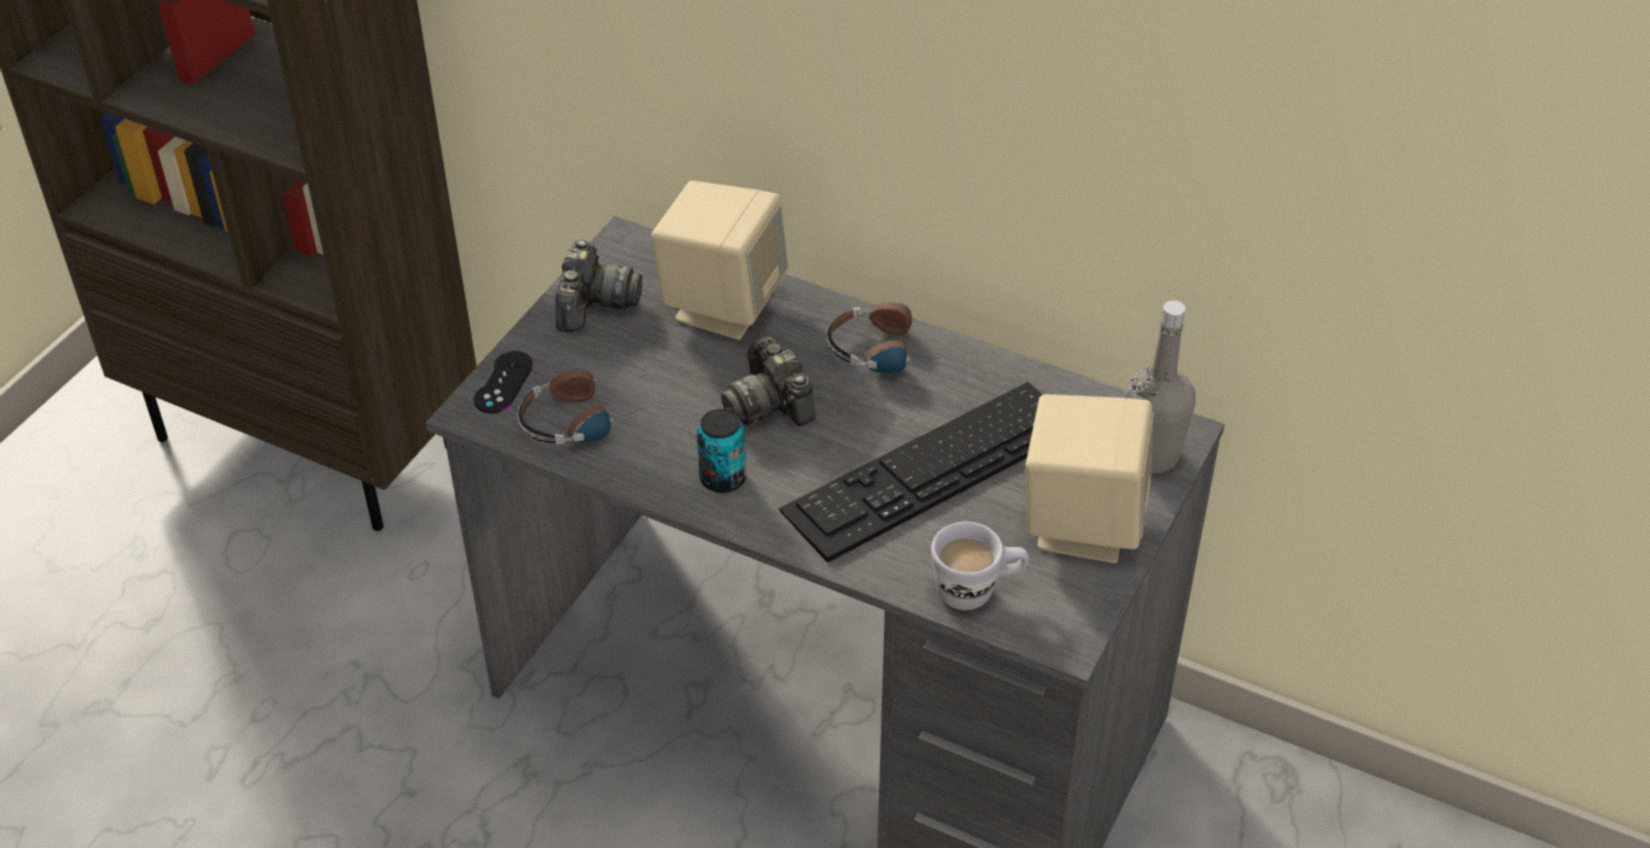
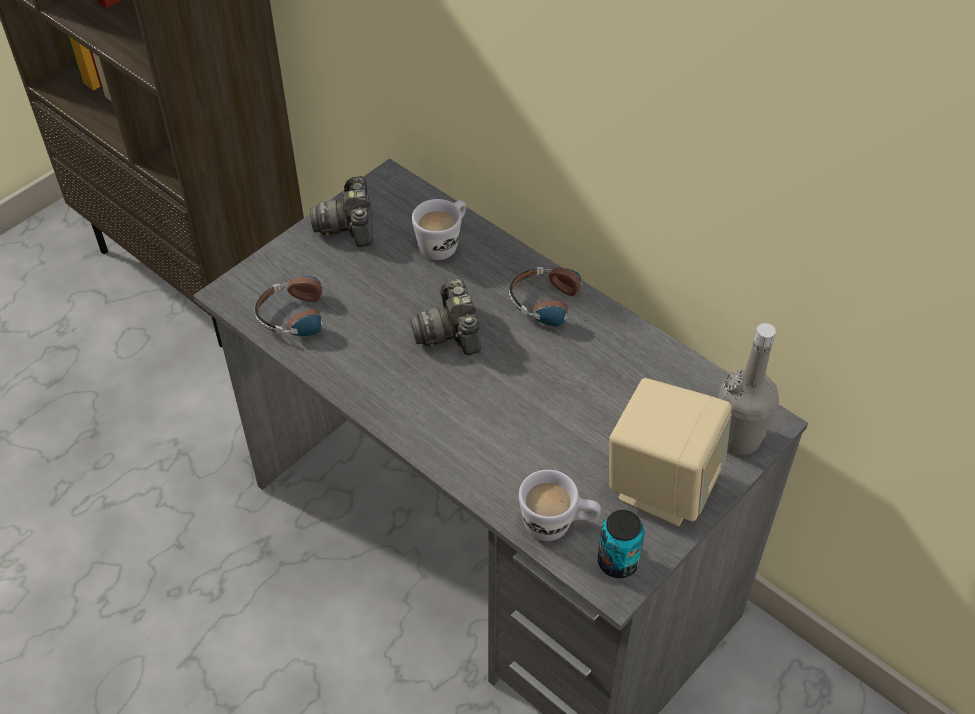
camera: 15 degrees right, 5 degrees up
black game controller [474,351,533,414] -> none
camera [555,239,642,332] -> camera turned 150 degrees clockwise [310,176,373,247]
beige speaker [651,181,788,340] -> white mug [412,199,466,260]
can [697,409,746,493] -> can moved to [598,510,644,578]
keyboard [779,382,1043,563] -> none

